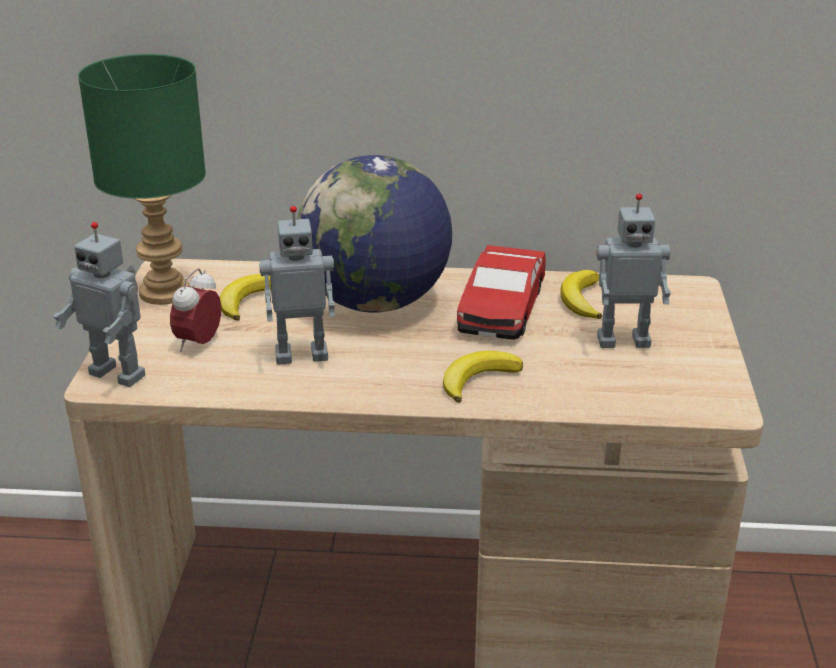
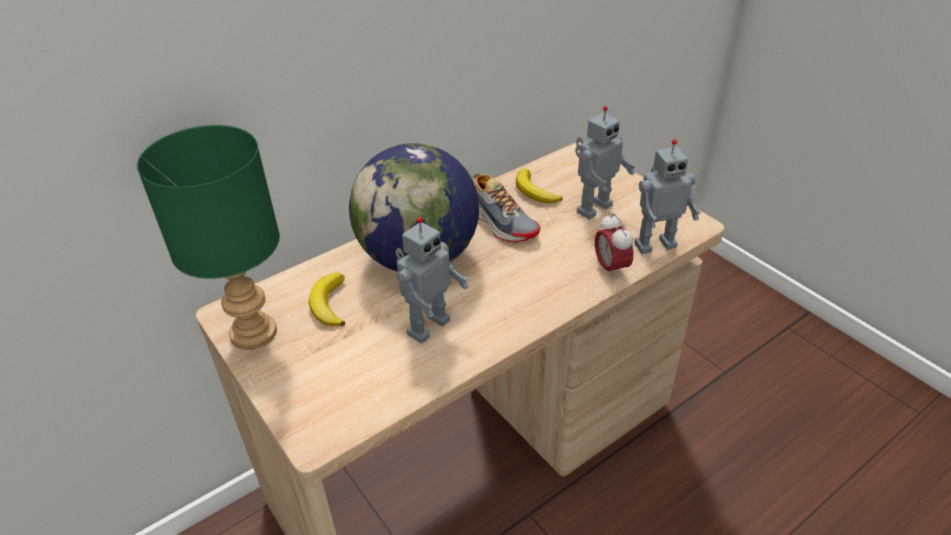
camera: 40 degrees left, 10 degrees up
toy robot [53,222,145,387] -> toy robot moved to [635,139,700,254]
alarm clock [170,268,221,352] -> alarm clock moved to [595,213,633,280]
banana [443,351,523,403] -> none
toy car [457,245,546,340] -> shoe [472,173,541,242]

